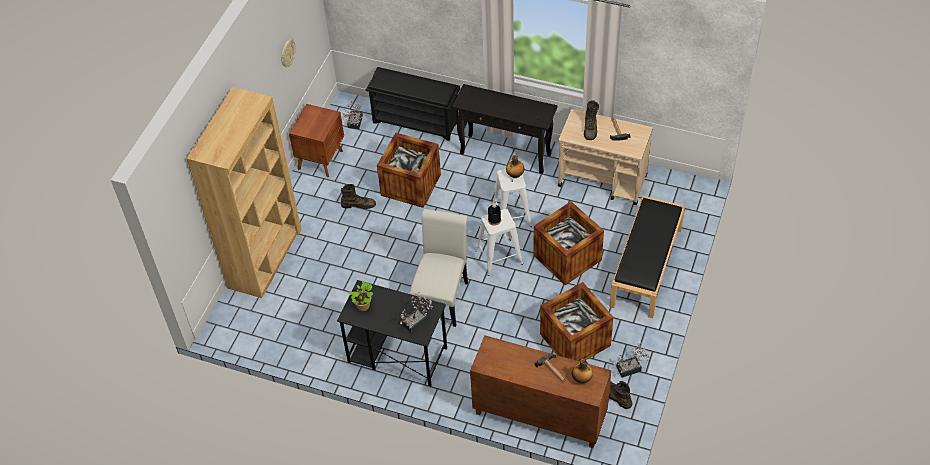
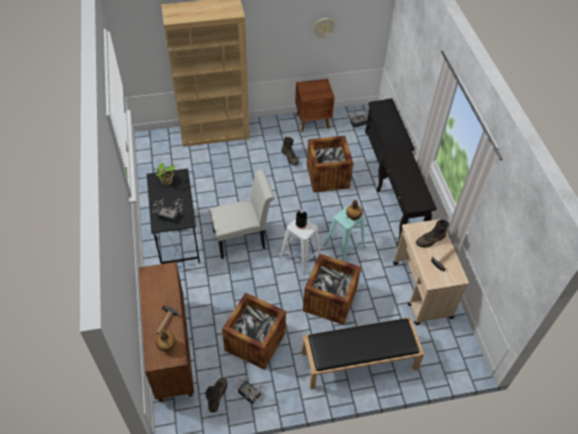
camera: 55 degrees right, 0 degrees up
white stool [493,169,532,227] -> turquoise stool [323,205,365,261]

